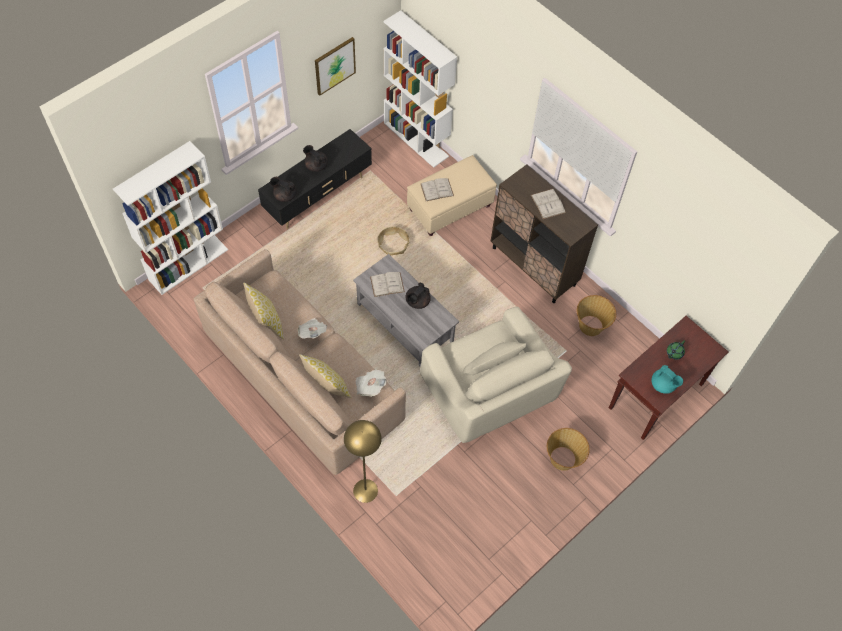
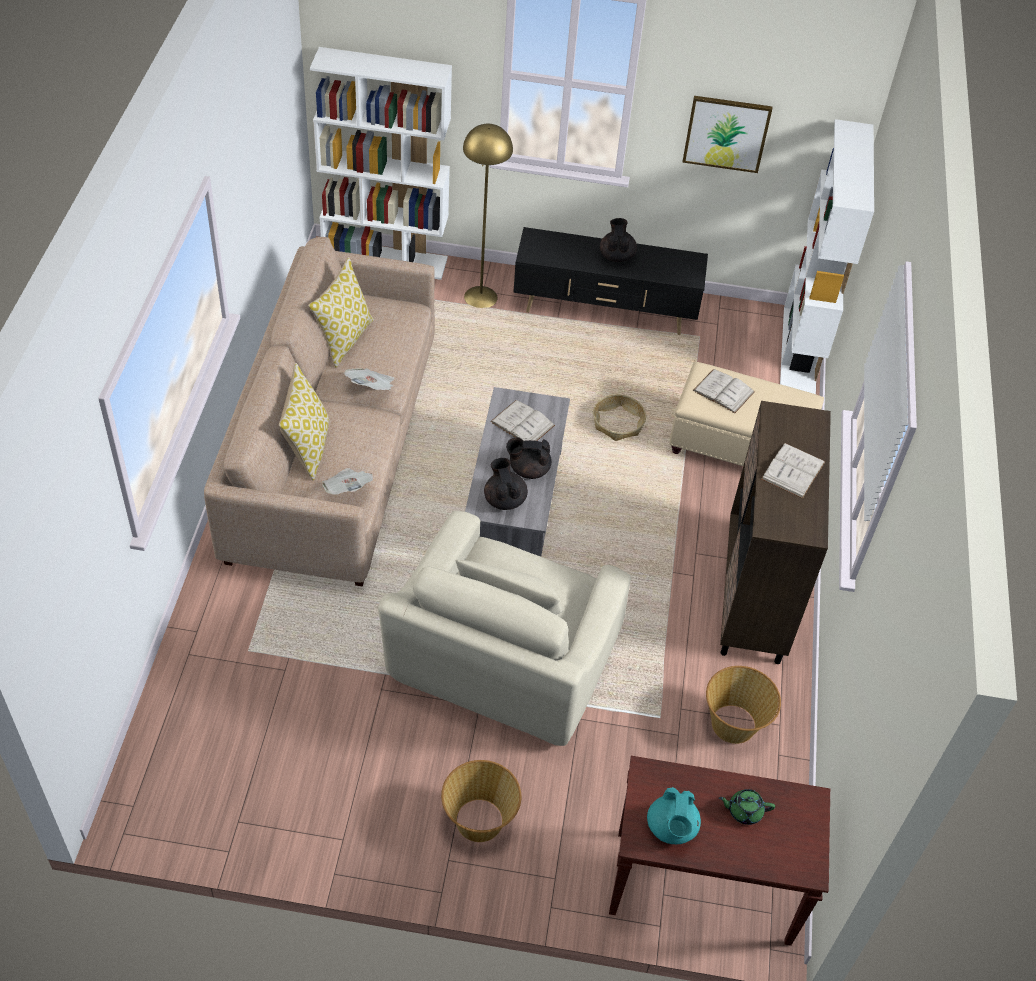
camera: 50 degrees right, 10 degrees down
black teapot [270,177,297,202] -> black teapot moved to [484,458,528,510]
yellow floor lamp [344,420,382,503] -> yellow floor lamp moved to [463,124,513,308]

